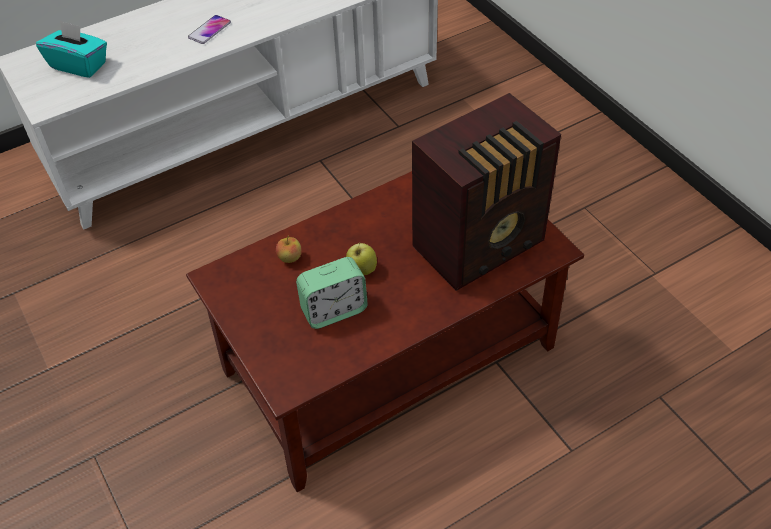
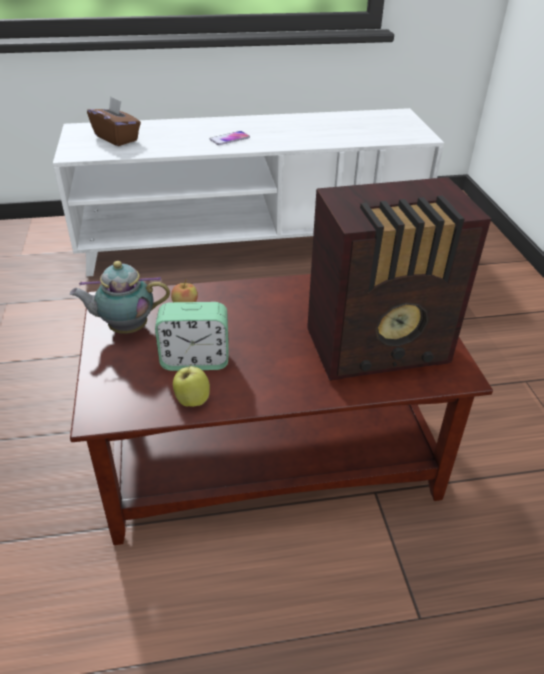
camera: 20 degrees right, 10 degrees down
turquoise tissue box [36,20,107,78] -> brown tissue box [87,96,141,146]
apple [346,243,377,275] -> apple moved to [173,364,210,407]
none -> teapot [70,261,170,334]

